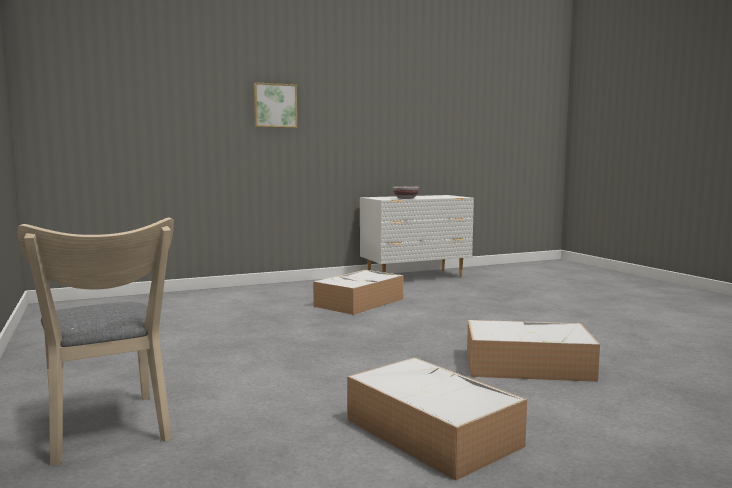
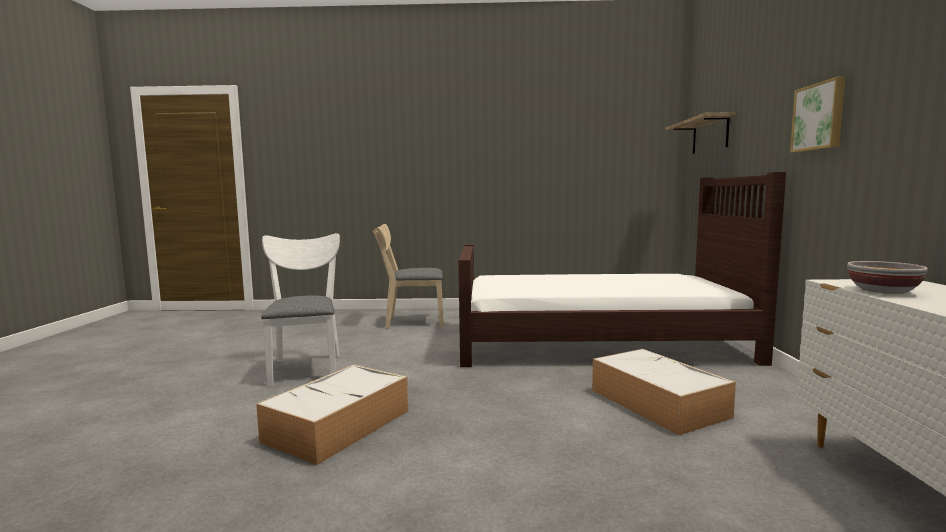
camera: 115 degrees right, 0 degrees up
storage box [347,357,527,481] -> white chair [261,233,340,387]
none -> brown bed [458,172,786,367]
none -> shelf [665,112,735,154]

